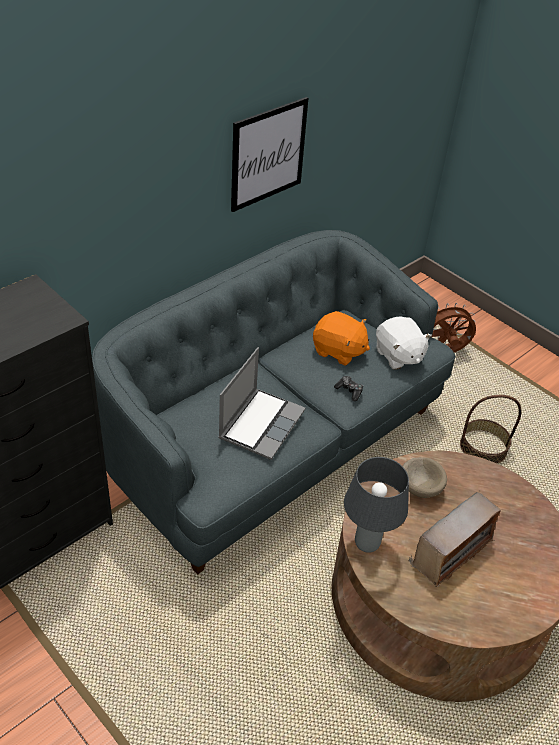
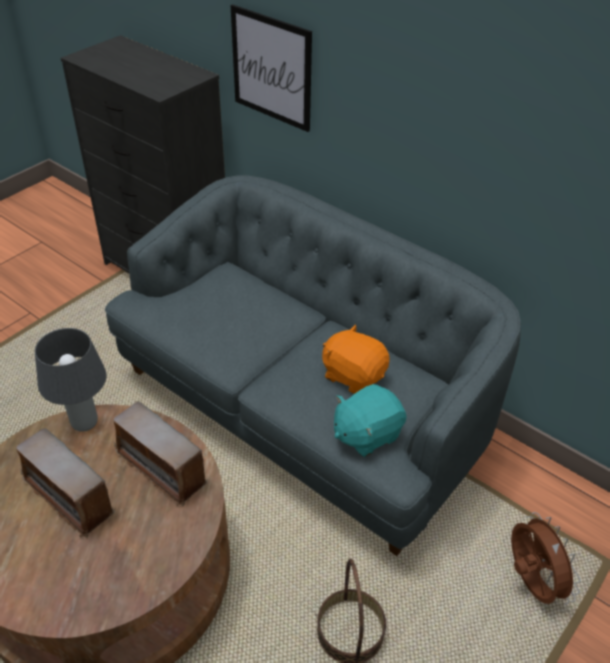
camera: 85 degrees right, 0 degrees up
laptop [218,347,305,460] -> none
picture [231,97,308,212] -> picture moved to [231,4,312,132]
orange plush toy [313,311,370,366] -> orange plush toy turned 105 degrees clockwise [322,324,390,394]
game controller [334,376,363,401] -> none
white plush toy [376,316,432,370] -> turquoise plush toy [334,384,407,457]
beige bowl [403,457,447,498] -> radio [114,402,208,506]

